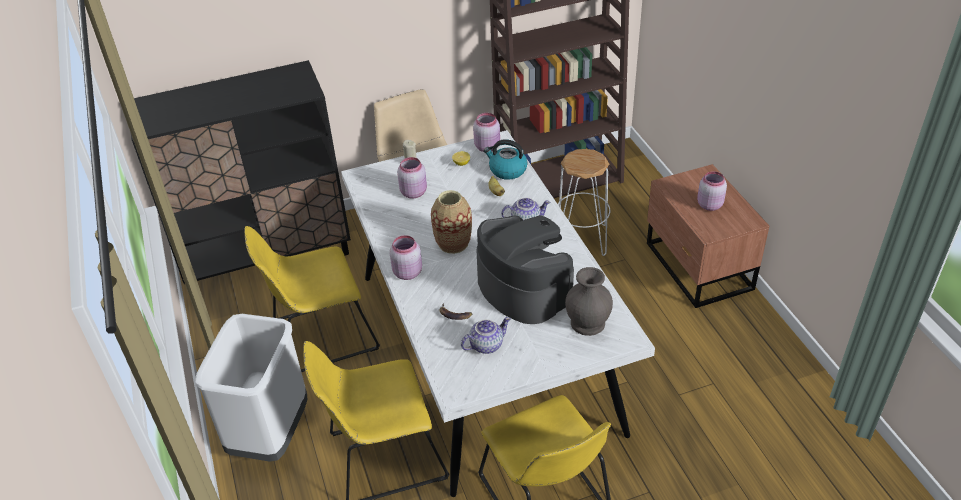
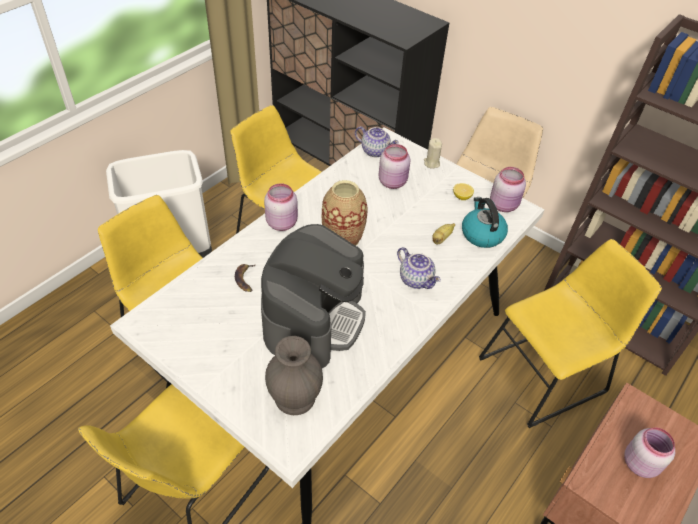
camera: 55 degrees right, 5 degrees up
teapot [461,317,511,354] -> teapot moved to [355,126,399,157]
white stool [558,149,610,256] -> yellow chair [479,239,662,428]

